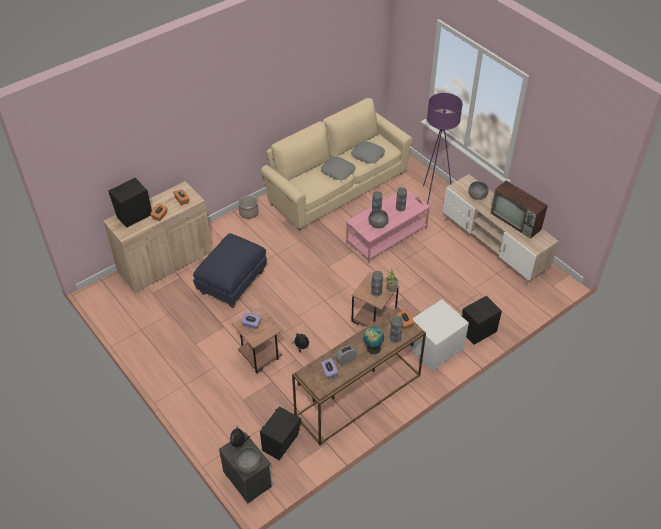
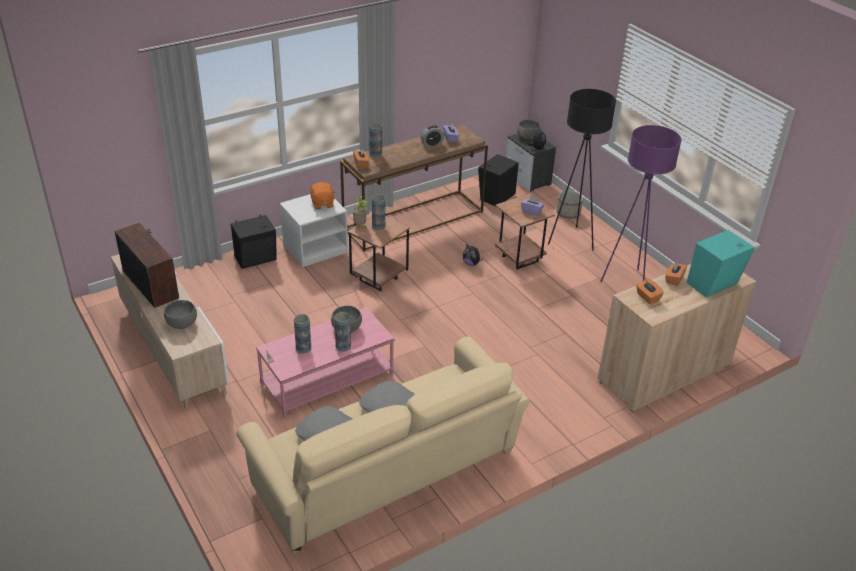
camera: 175 degrees left, 10 degrees down
black speaker [109,178,152,228] -> turquoise speaker [687,230,755,297]
blue ottoman [193,233,267,308] -> none
planter [238,195,259,219] -> planter moved to [557,191,583,219]
globe [363,327,384,354] -> none
purple floor lamp [423,93,463,204] -> purple floor lamp moved to [600,125,682,282]
none -> orange plush toy [310,182,335,209]
none -> black floor lamp [548,89,616,251]

